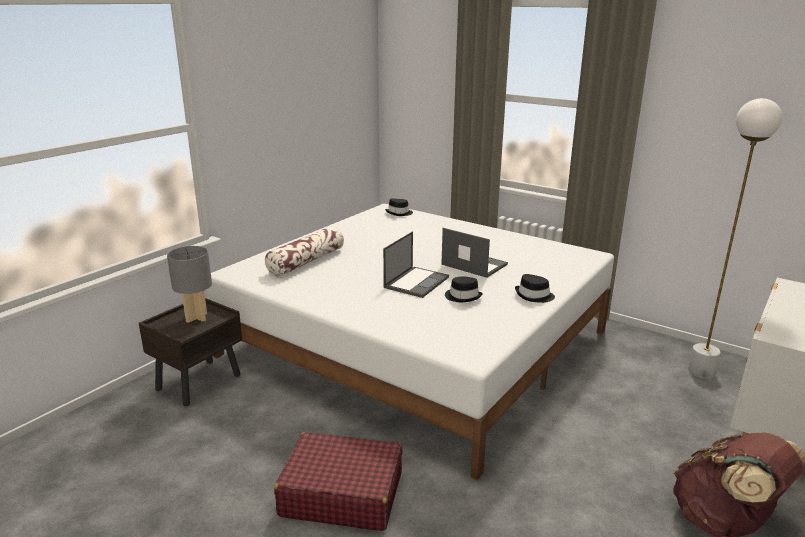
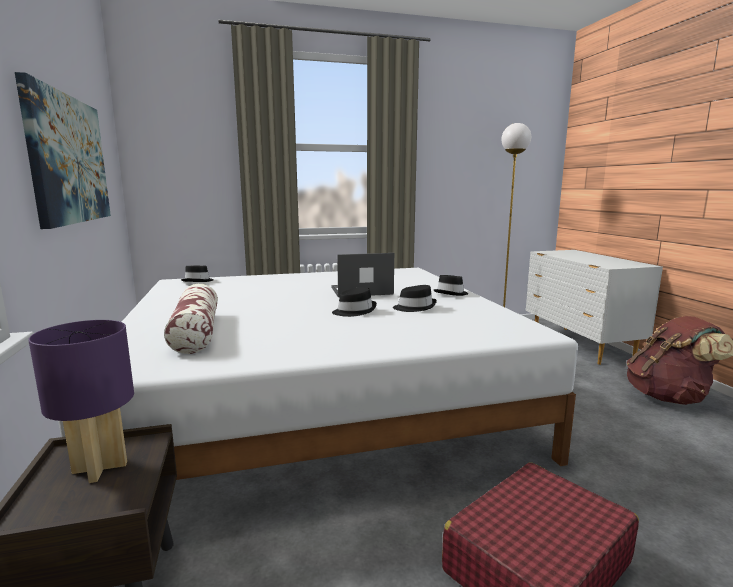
camera: 50 degrees left, 10 degrees down
grey table lamp [167,246,212,323] -> purple table lamp [28,320,134,483]
laptop [383,231,449,298] -> black hat [332,287,377,317]
none -> picture [15,72,111,229]

